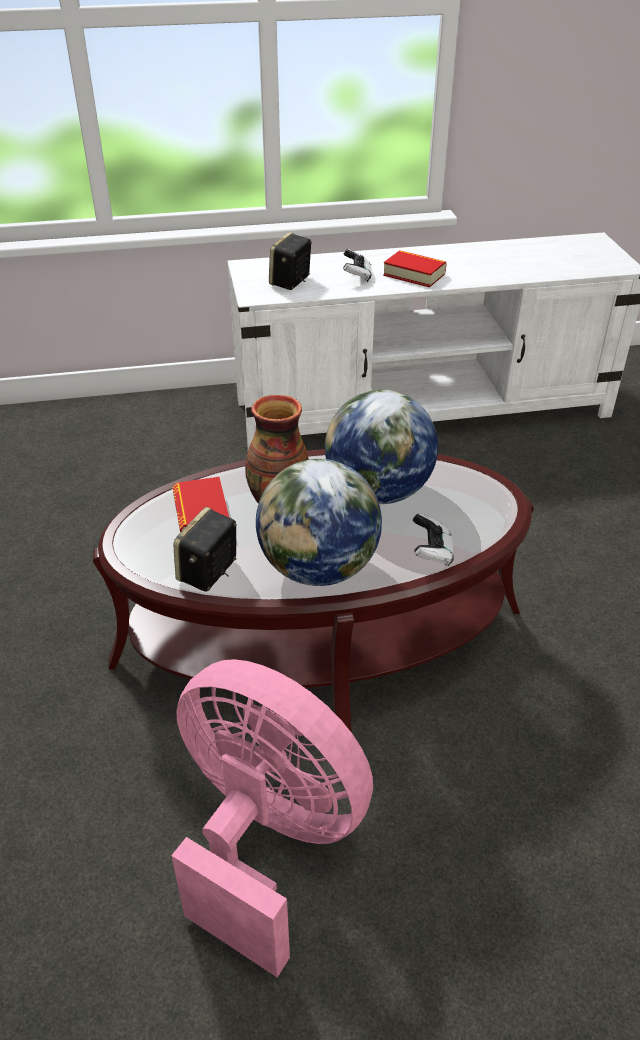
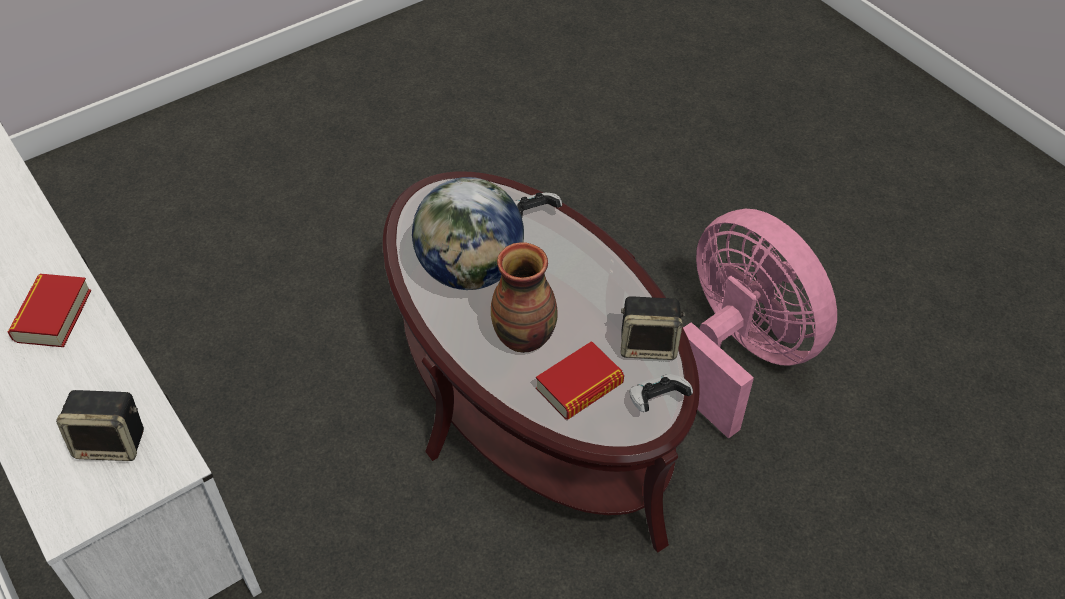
camera: 115 degrees left, 10 degrees up
pink fan [171,659,373,977] -> pink fan turned 135 degrees clockwise [683,209,837,439]
globe [256,459,382,586] -> none
game controller [343,249,372,282] -> game controller moved to [629,374,693,412]

